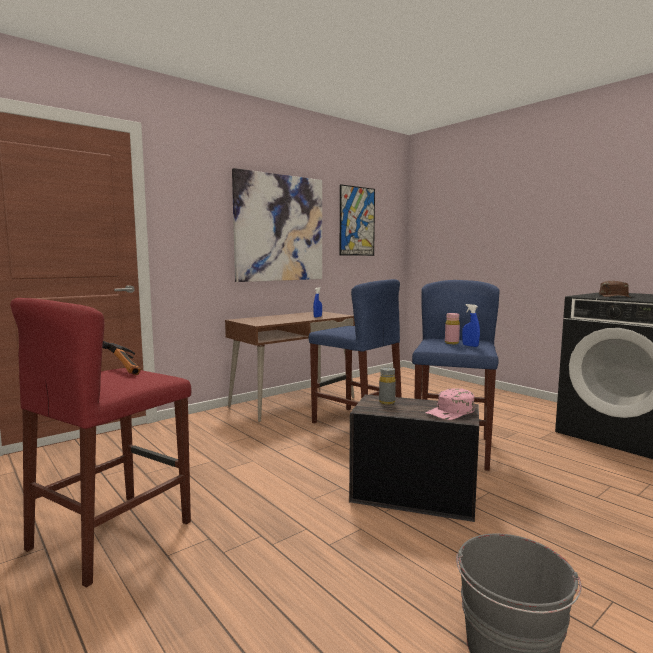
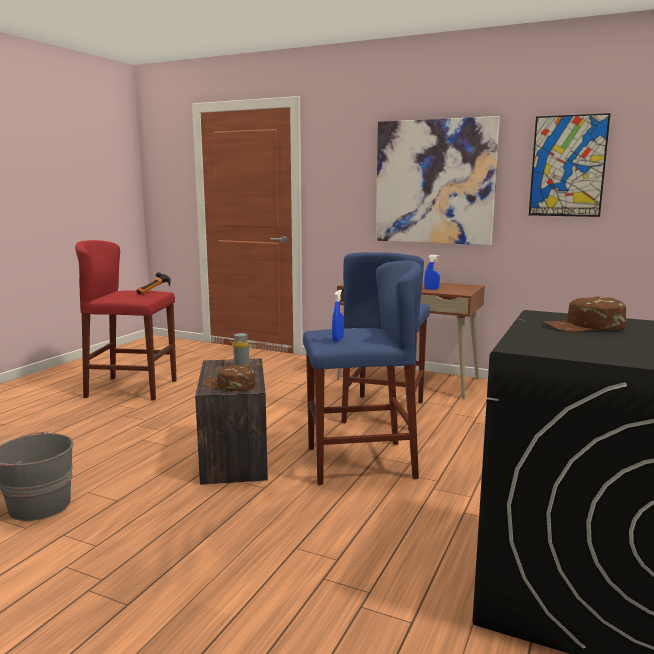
camera: 65 degrees right, 5 degrees up
pink cap [425,388,475,420] -> brown cap [203,365,255,391]
pink bottle [445,313,460,344] -> none

